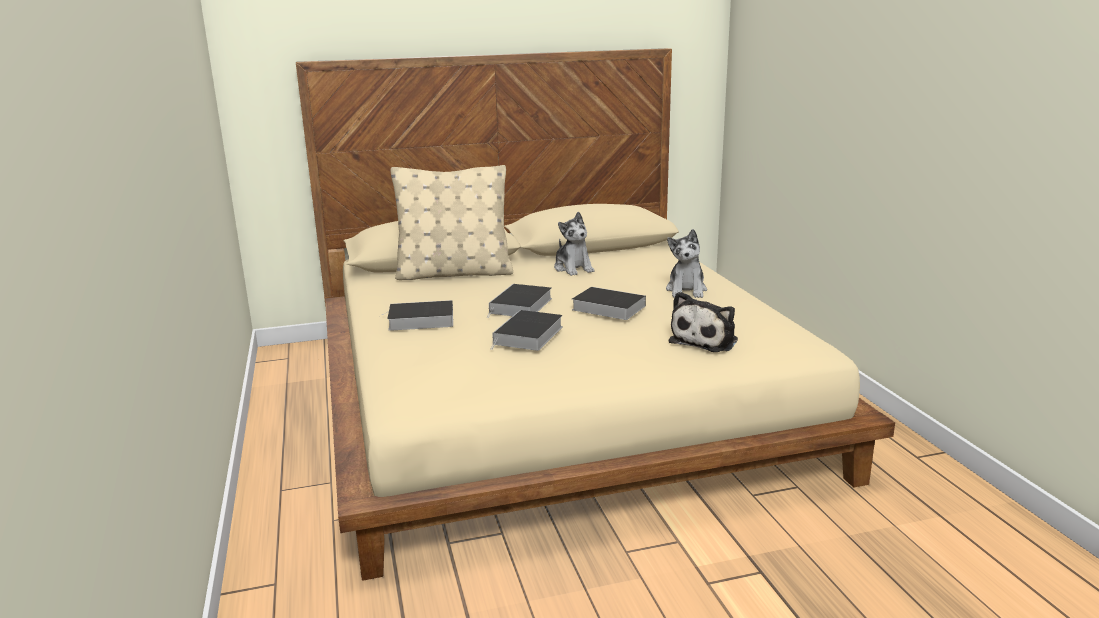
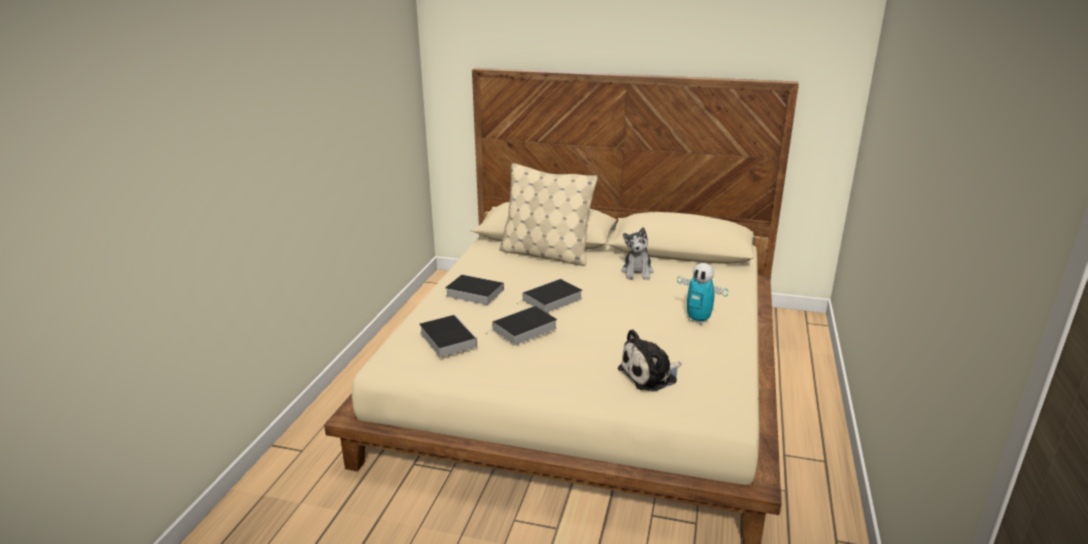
camera: 30 degrees right, 5 degrees up
book [572,287,646,320] -> book moved to [419,315,477,357]
plush toy [666,229,707,298] -> toy robot [677,263,728,325]

